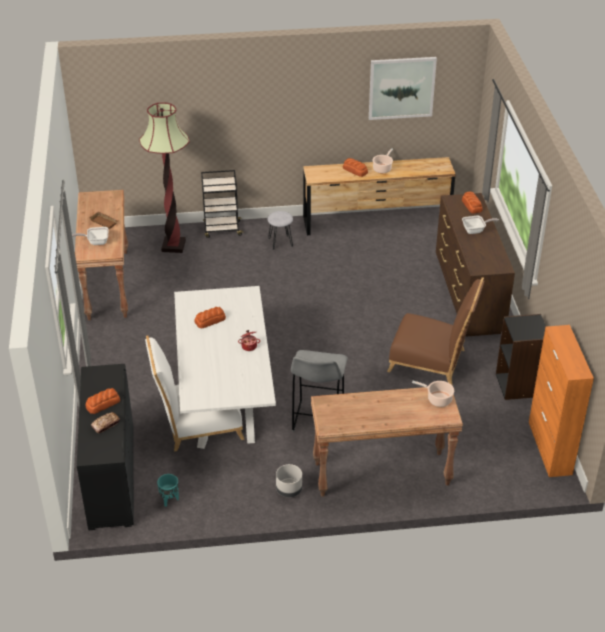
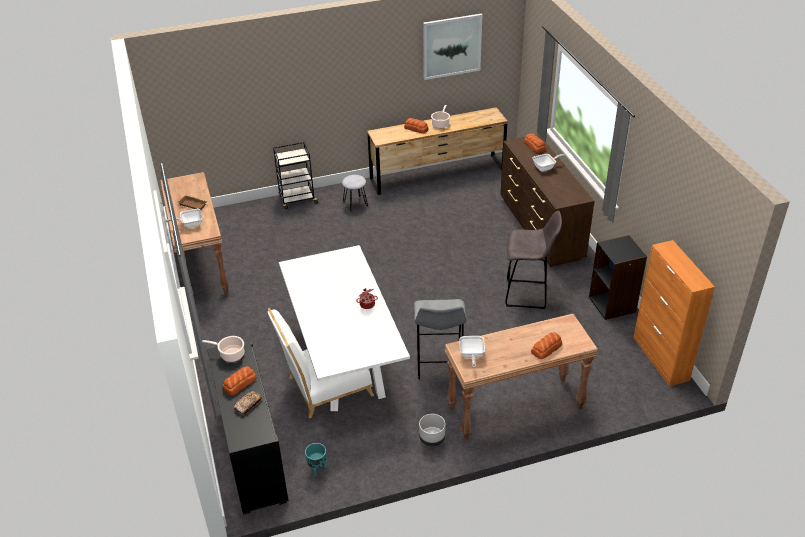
camera: 10 degrees left, 0 degrees up
floor lamp [139,102,190,253] -> none
bread [195,307,226,328] -> bread moved to [531,332,562,359]
brown chair [387,277,484,385] -> grey stool [505,211,562,309]
cooking pot [412,381,454,407] -> cooking pot moved to [202,336,244,362]
none -> frying pan [459,336,485,368]

